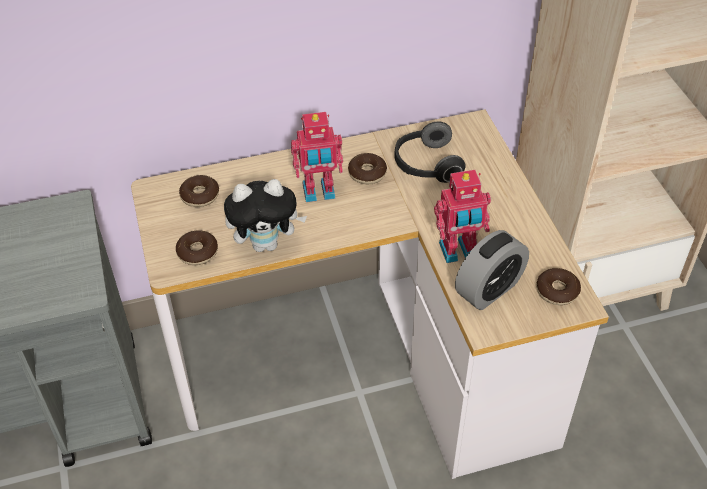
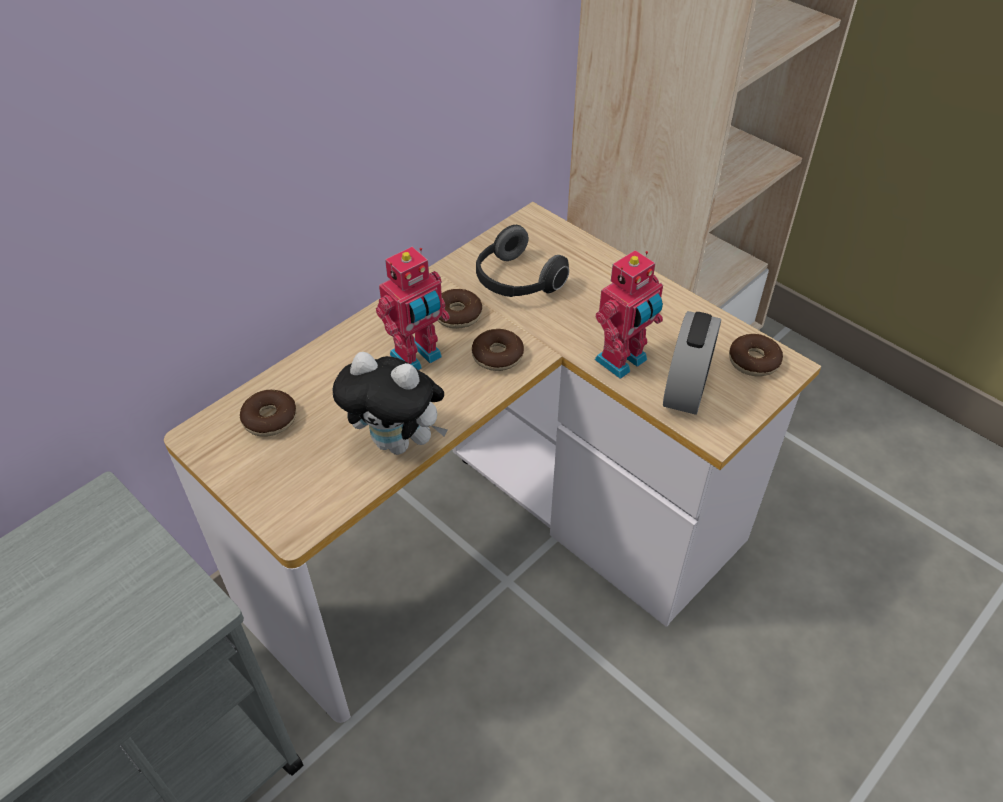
camera: 30 degrees left, 0 degrees up
donut [176,230,218,265] -> donut moved to [472,329,524,371]
plush toy [224,179,307,252] -> plush toy turned 60 degrees clockwise [332,352,448,455]

